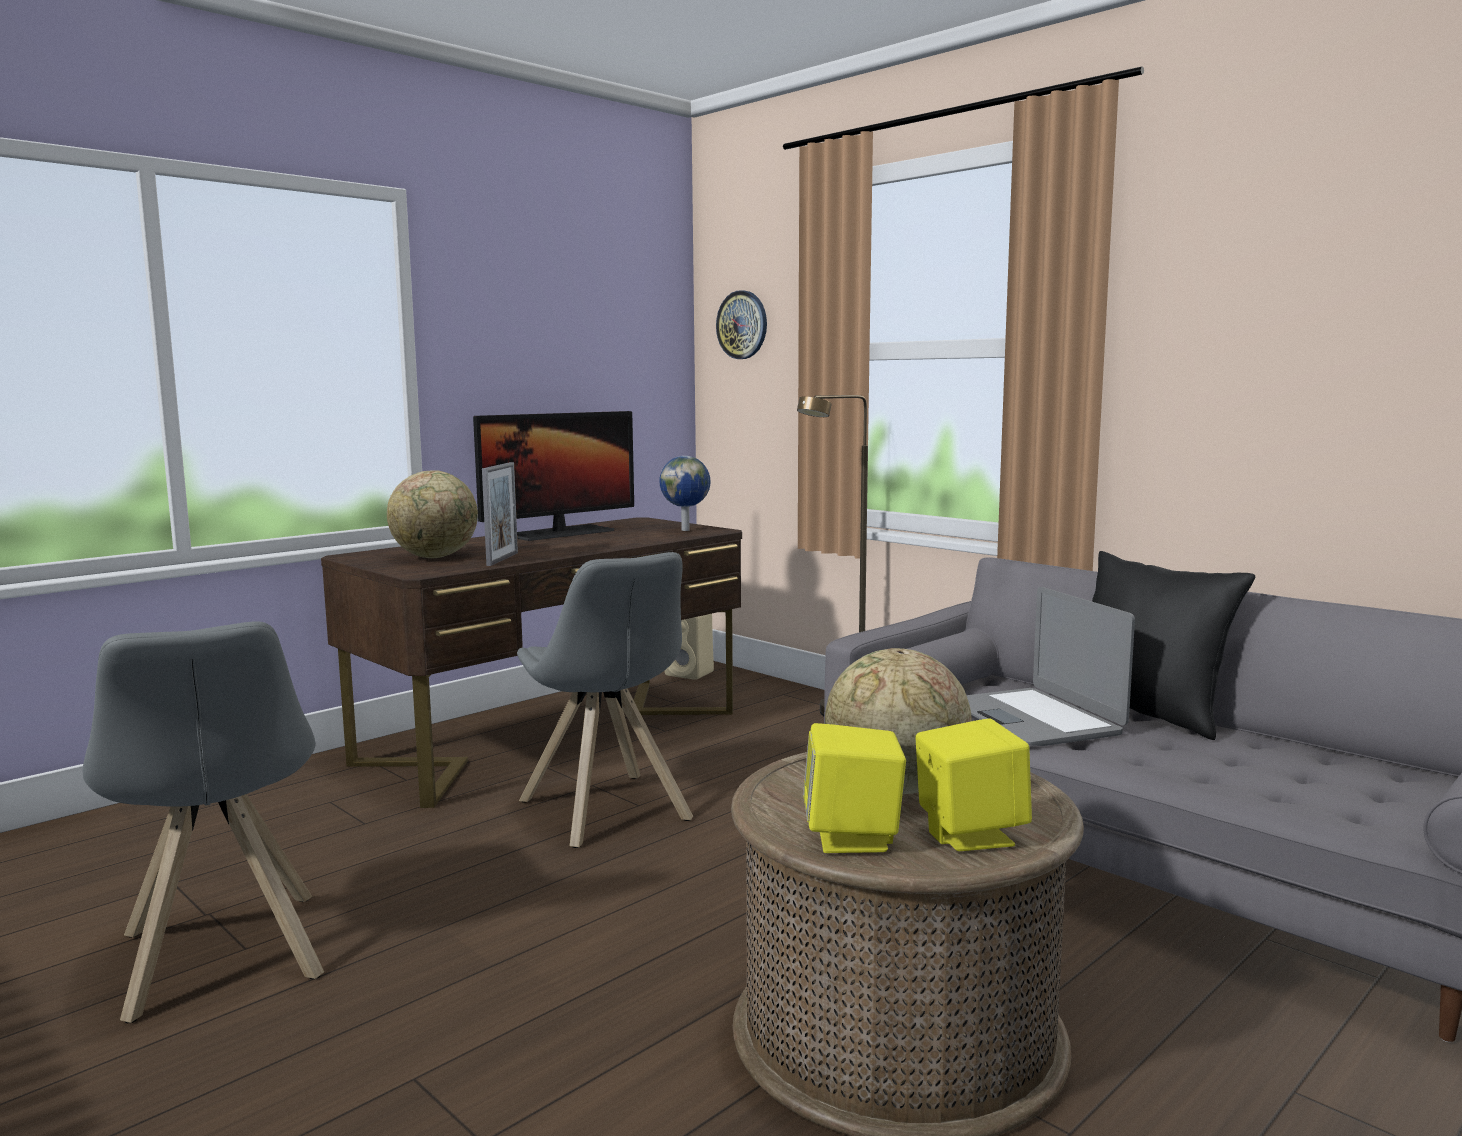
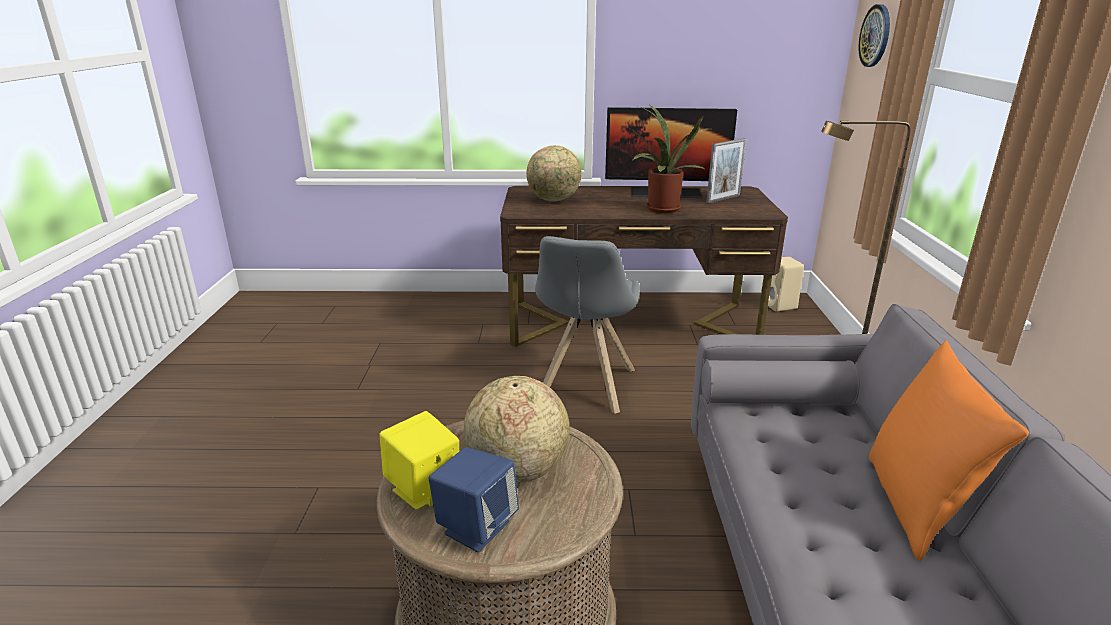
camera: 45 degrees right, 15 degrees up
grey chair [82,621,324,1023] -> none
picture frame [482,462,518,566] -> picture frame moved to [706,138,747,203]
globe [659,456,711,531] -> none
yellow speaker [915,718,1032,851] -> blue speaker [429,447,519,552]
laptop [966,587,1135,746] -> none
black pillow [1092,551,1255,740] -> orange pillow [869,340,1029,561]
none -> potted plant [624,105,707,213]

